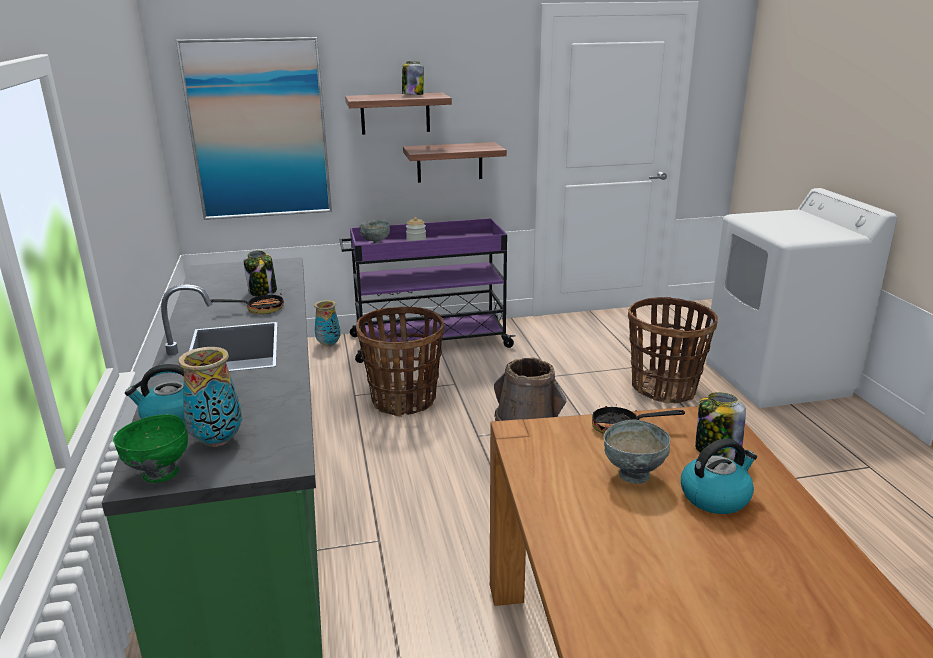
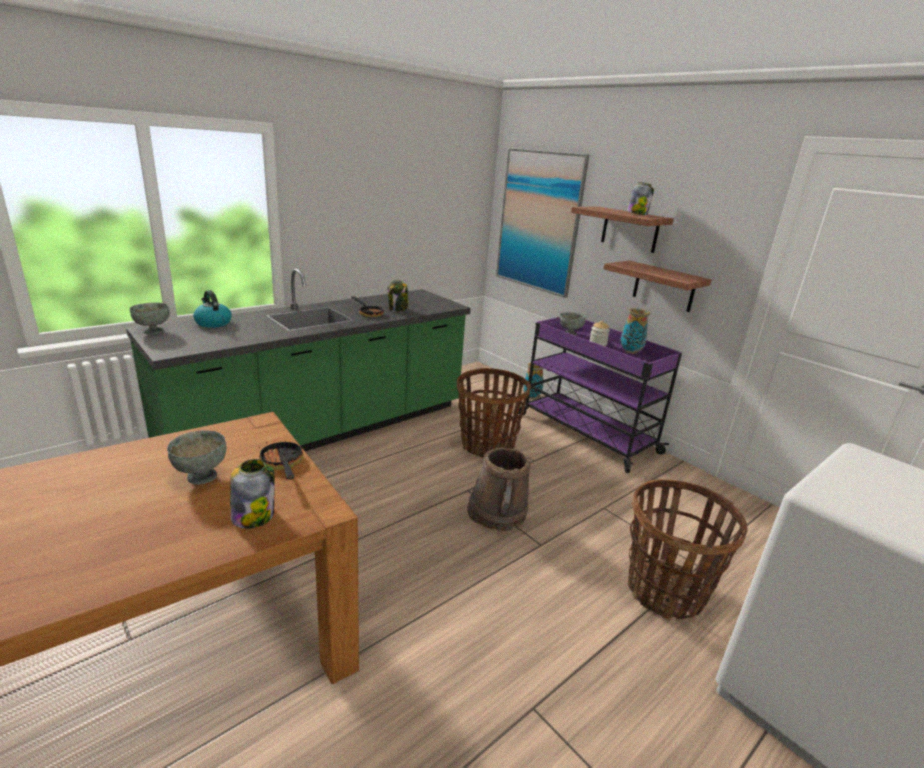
camera: 60 degrees right, 0 degrees up
green bowl [113,414,188,483] -> grey bowl [129,303,170,335]
vase [178,347,242,447] -> vase moved to [620,308,650,354]
kettle [681,438,757,514] -> none

